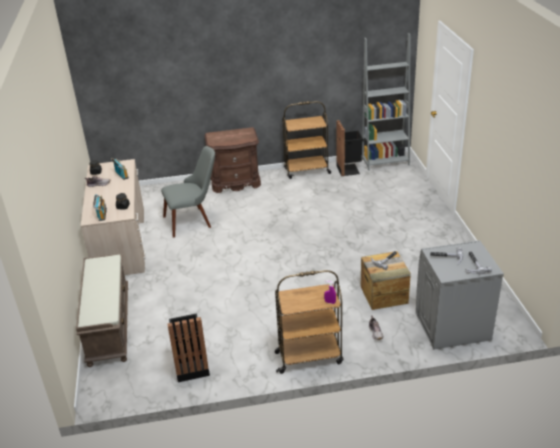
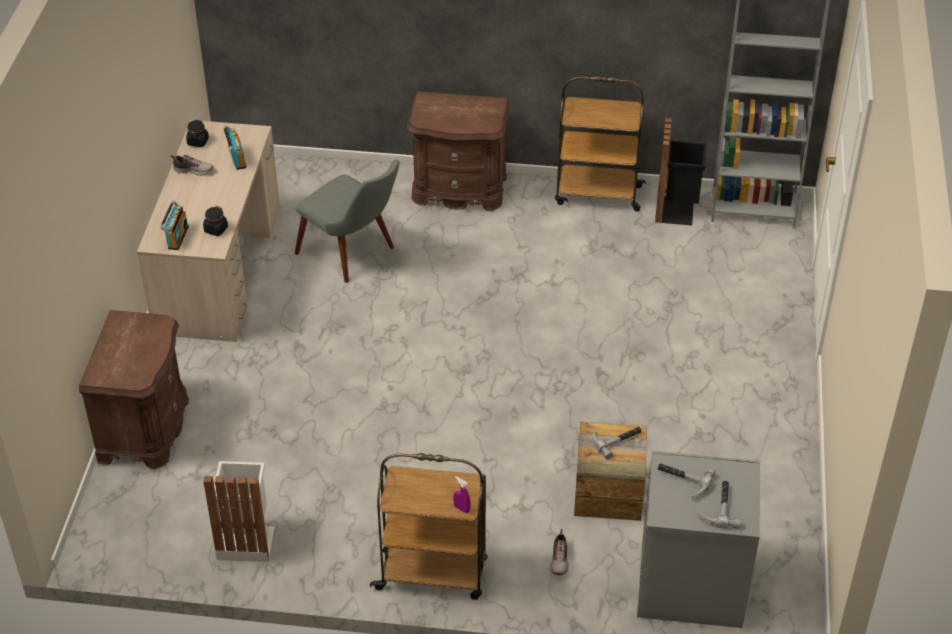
camera: 15 degrees right, 10 degrees up
brown bench [76,254,128,367] -> brown nightstand [79,310,189,469]
grey chair [161,146,215,238] -> grey chair turned 45 degrees clockwise [295,159,400,283]
black trash can [167,313,210,382] -> white trash can [203,461,274,562]

